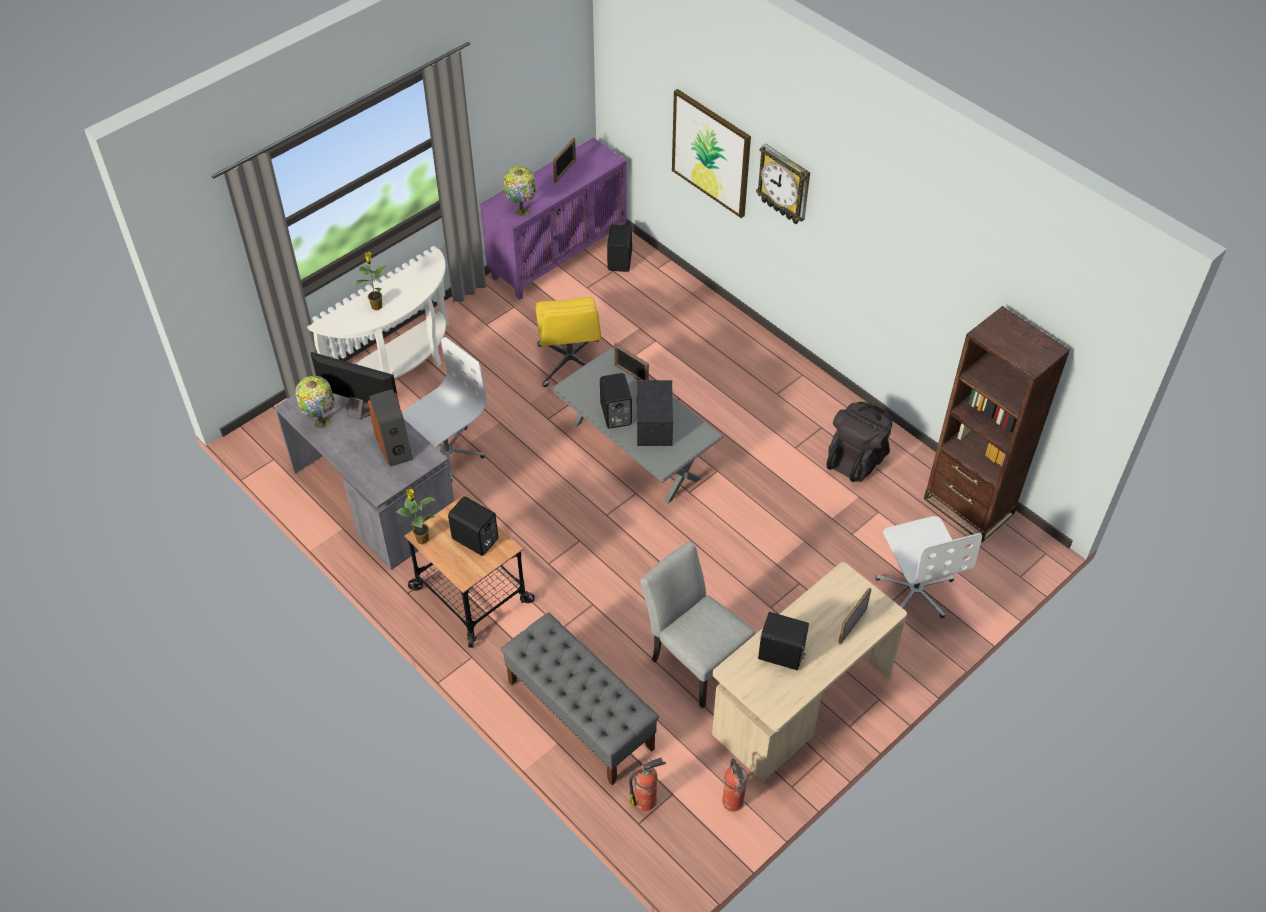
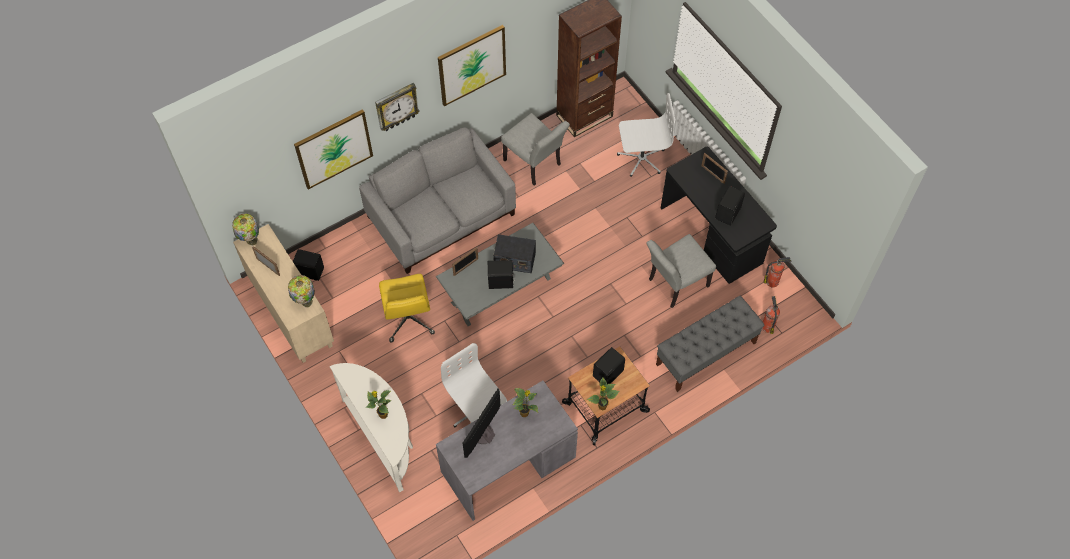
camera: 80 degrees left, 10 degrees up
table lamp [295,375,335,429] -> table lamp moved to [232,213,259,245]
speaker [368,389,413,467] -> potted plant [513,388,538,417]
purple cabinet [480,138,627,300] -> beige cabinet [233,224,334,363]
yellow office chair [536,297,601,387] -> yellow office chair turned 75 degrees clockwise [379,274,435,342]
beige desk [712,562,907,782] -> black desk [661,147,777,284]
black backpack [827,402,893,482] -> grey chair [501,113,570,186]
none -> grey sofa [359,127,516,274]
none -> picture [438,25,506,106]

